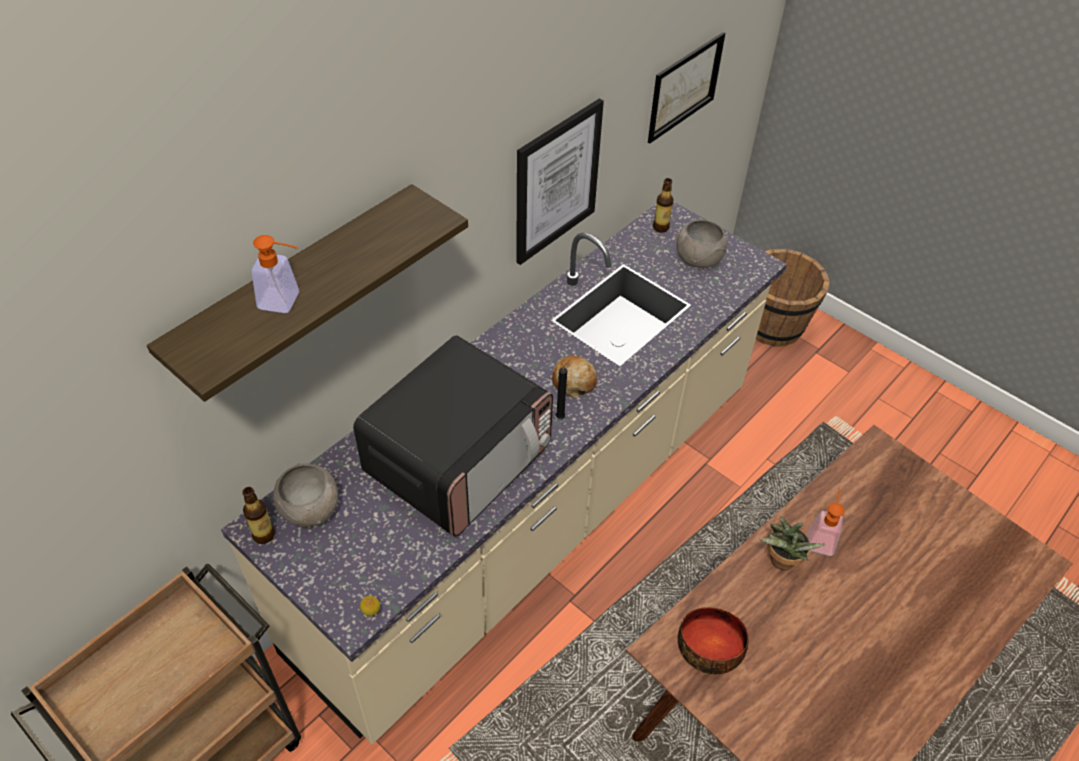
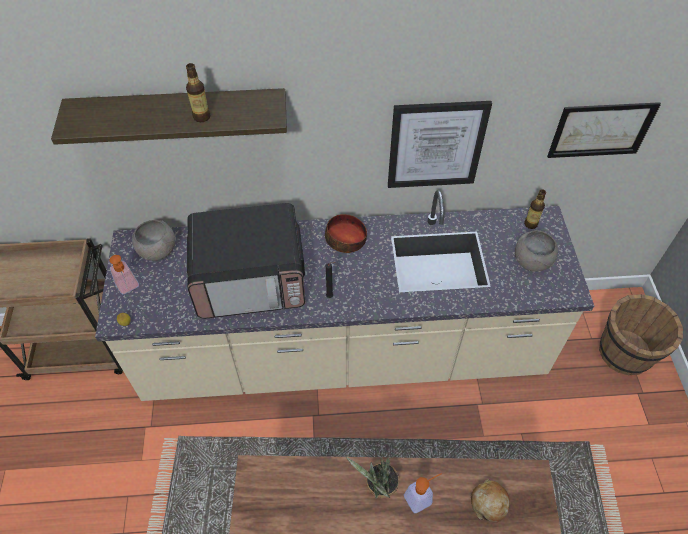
camera: 45 degrees right, 5 degrees up
bottle [242,487,275,544] -> bottle moved to [186,63,210,122]
soap dispenser [252,235,299,313] -> soap dispenser moved to [109,255,139,294]
bread [552,356,597,398] -> bread moved to [471,479,510,522]
bowl [678,607,749,674] -> bowl moved to [325,214,367,253]

